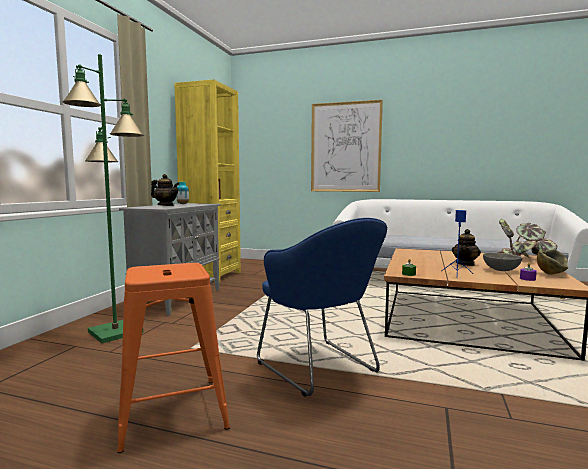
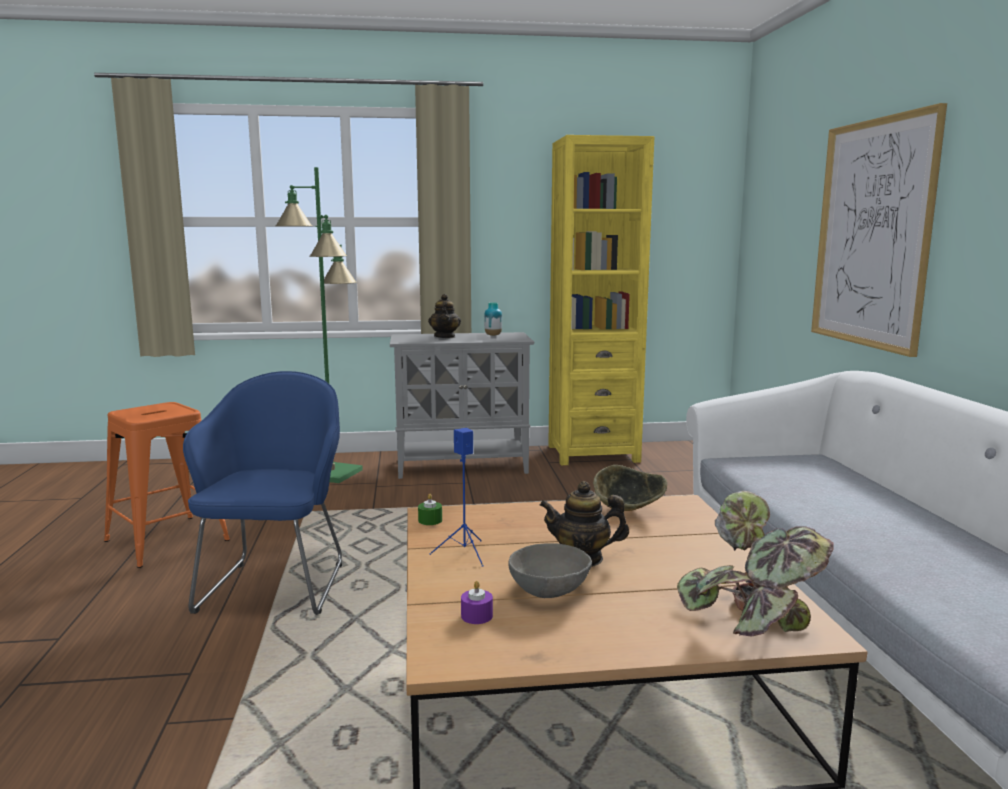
camera: 65 degrees right, 5 degrees up
blue armchair [257,218,387,397] -> blue armchair turned 150 degrees clockwise [183,371,342,615]
bowl [537,250,568,275] -> bowl moved to [593,465,667,511]

